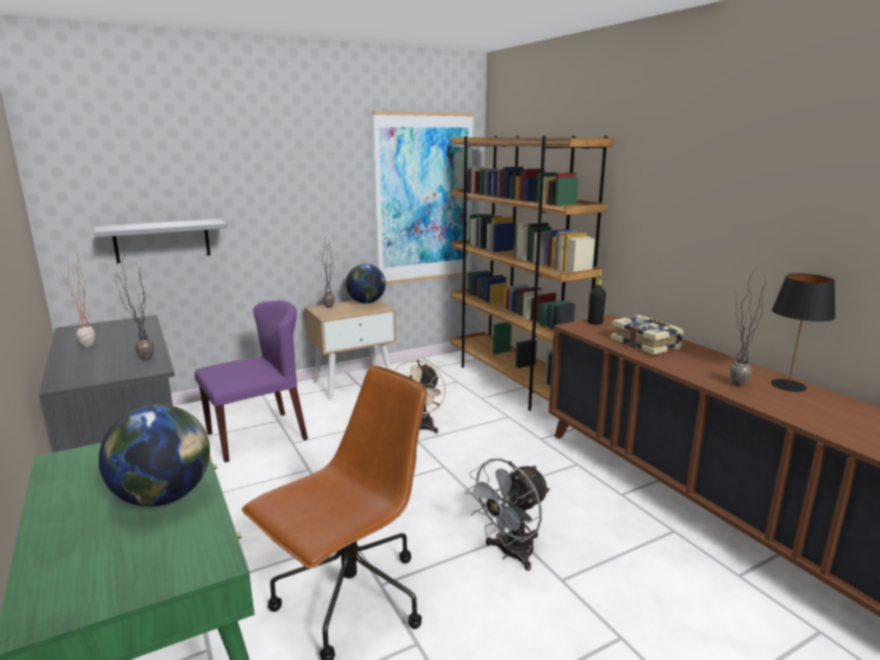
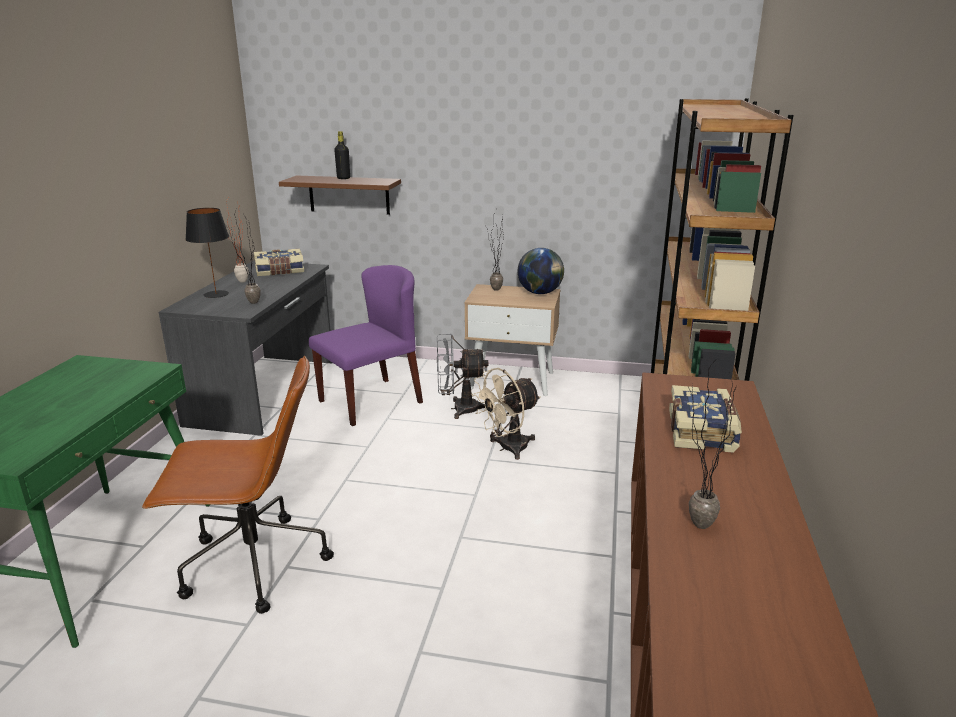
camera: 40 degrees right, 5 degrees up
grey shelf [94,219,227,263] -> brown shelf [279,176,401,215]
globe [99,404,210,507] -> none
purple chair [195,300,308,463] -> purple chair turned 45 degrees counterclockwise [309,265,423,426]
picture [372,111,474,285] -> none
grey fan [465,458,550,571] -> grey fan moved to [437,334,488,419]
black bottle [588,274,606,325] -> black bottle moved to [334,131,350,179]
black table lamp [771,274,836,392] -> black table lamp moved to [185,208,229,298]
none -> book [254,249,304,276]

